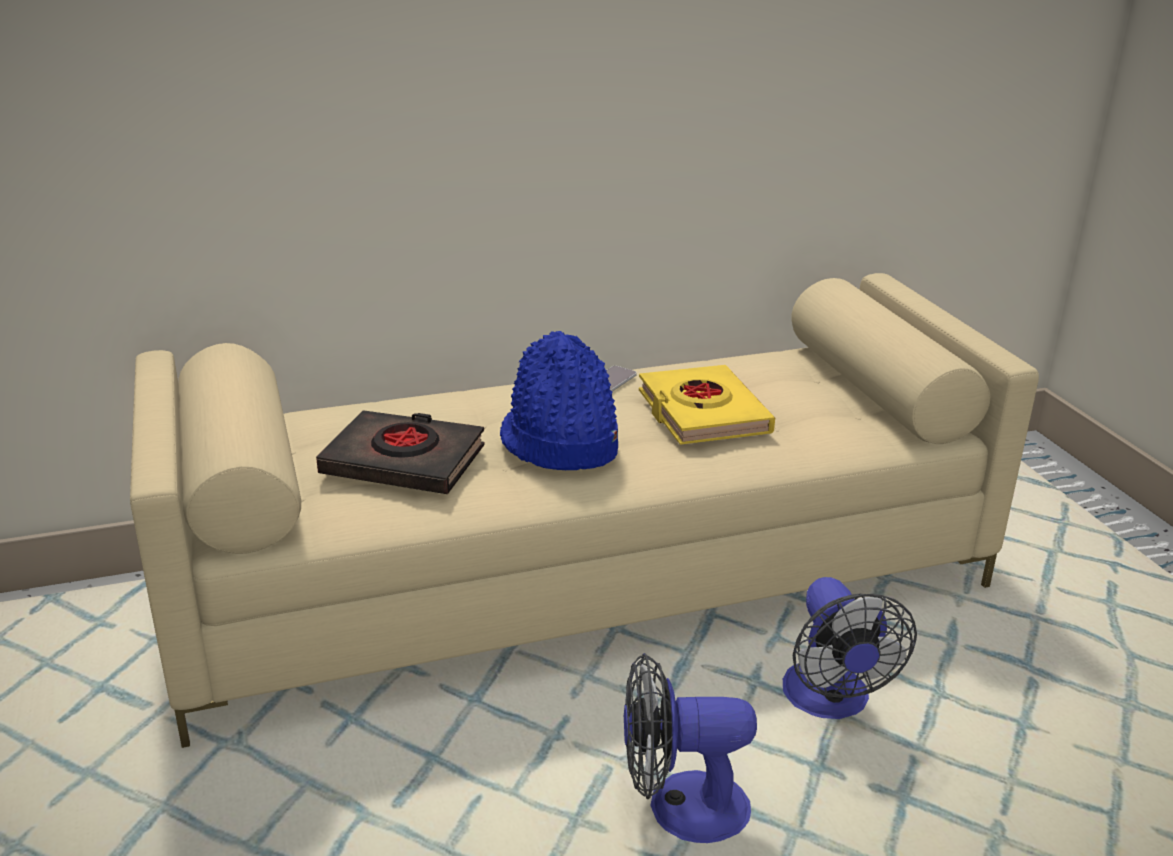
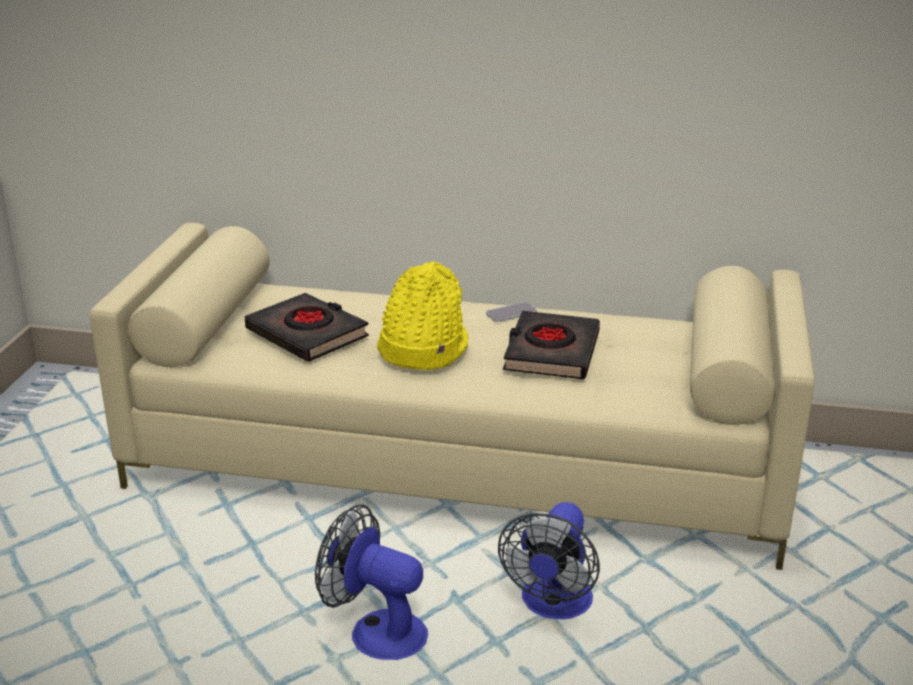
camera: 30 degrees right, 0 degrees up
blue hat [500,331,618,470] -> yellow hat [377,261,469,370]
yellow book [639,365,775,445] -> black book [503,311,600,379]

